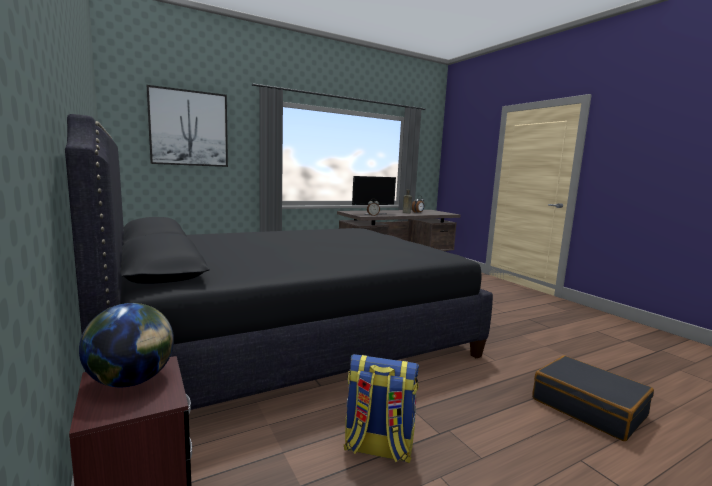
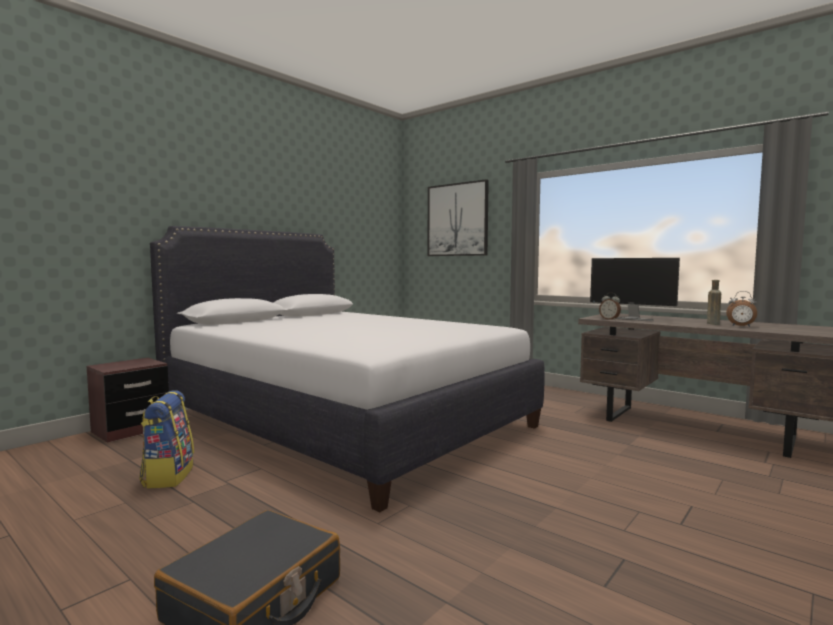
camera: 70 degrees right, 5 degrees down
black bed [65,114,493,410] -> white bed [150,226,545,512]
globe [79,303,174,387] -> none

